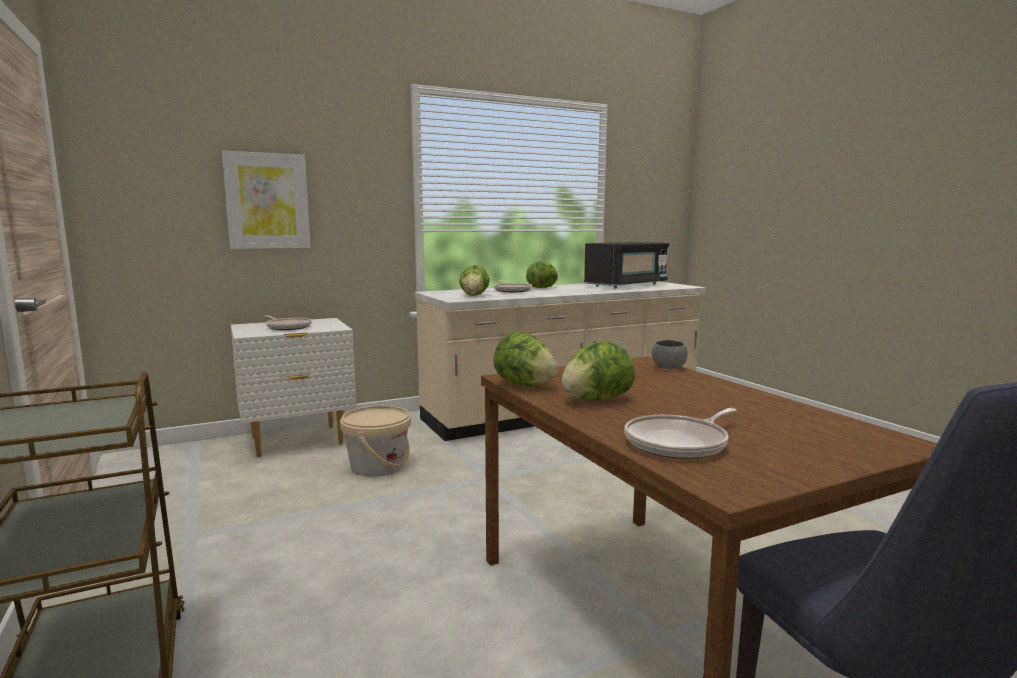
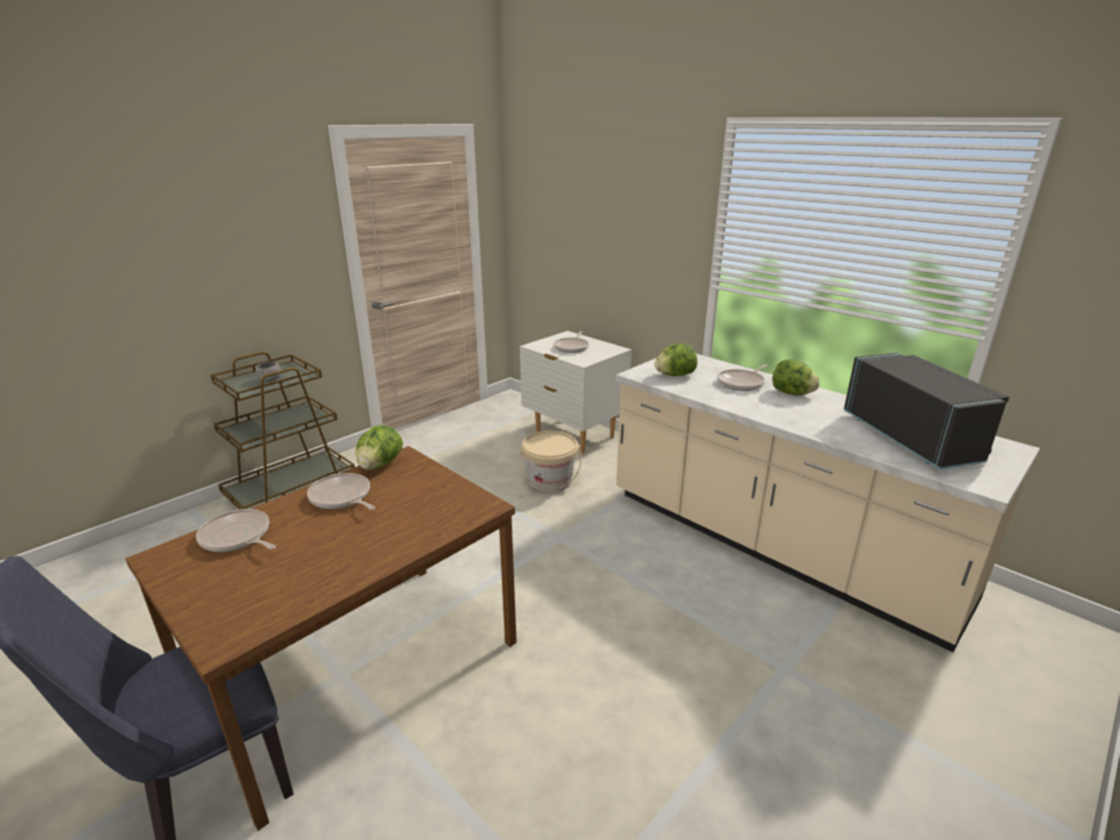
camera: 70 degrees right, 15 degrees up
picture [222,151,311,249] -> none
lettuce [562,341,635,401] -> frying pan [307,473,375,510]
black microwave [584,242,669,288] -> black microwave turned 135 degrees counterclockwise [844,353,1009,470]
grey bowl [652,340,687,369] -> grey bowl moved to [255,362,281,382]

